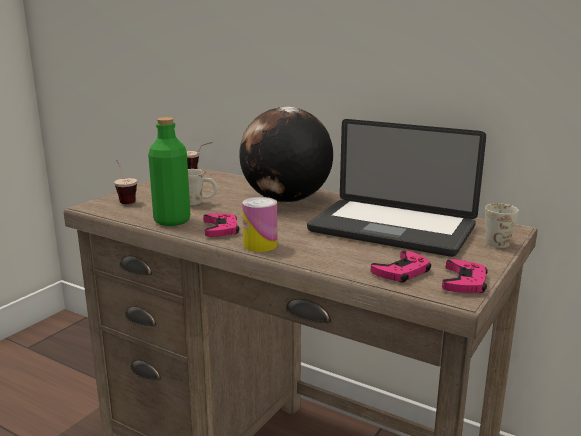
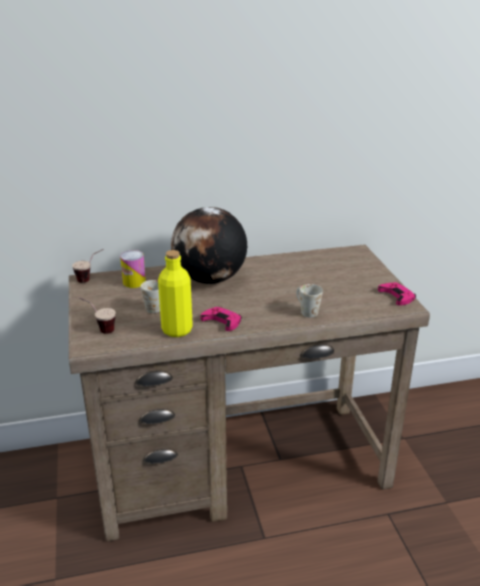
camera: 45 degrees left, 10 degrees up
green bottle [148,117,190,226] -> yellow bottle [158,250,193,337]
can [242,197,277,252] -> can moved to [120,250,146,288]
laptop [307,119,486,257] -> none
pink game controller [371,251,431,283] -> none
white mug [485,203,519,248] -> white mug moved to [296,284,323,318]

